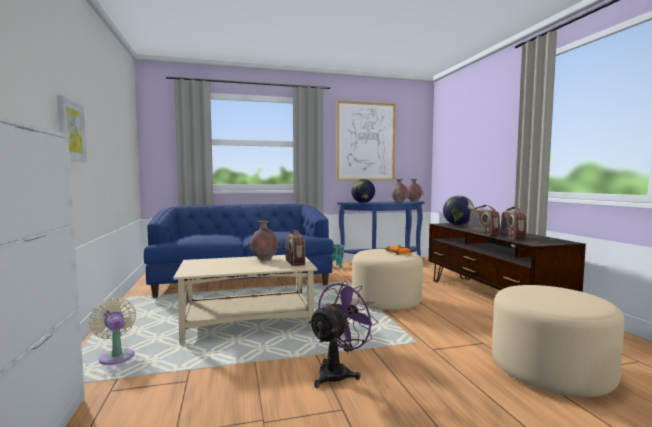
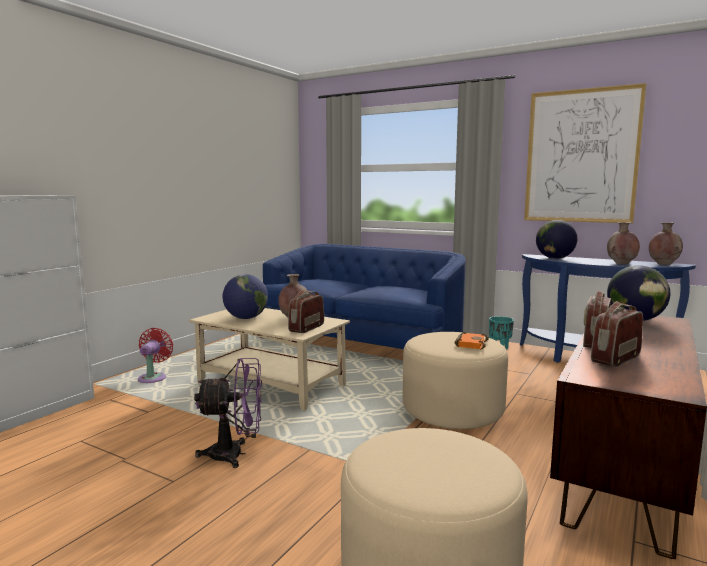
camera: 45 degrees right, 5 degrees up
picture [57,95,87,162] -> none
beige fan [89,298,136,365] -> red fan [138,328,173,383]
none -> globe [223,274,268,319]

